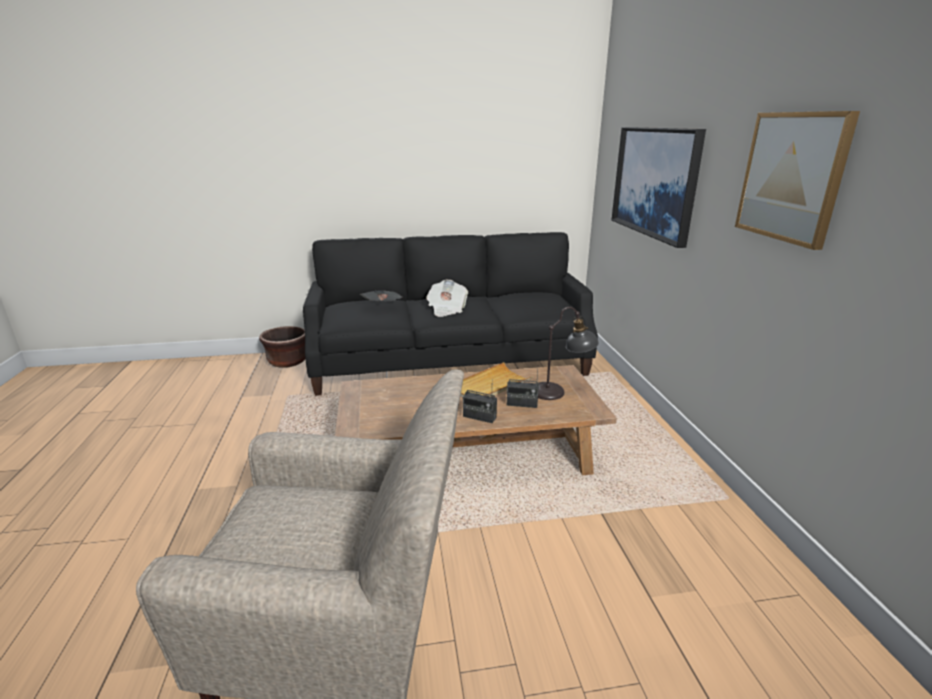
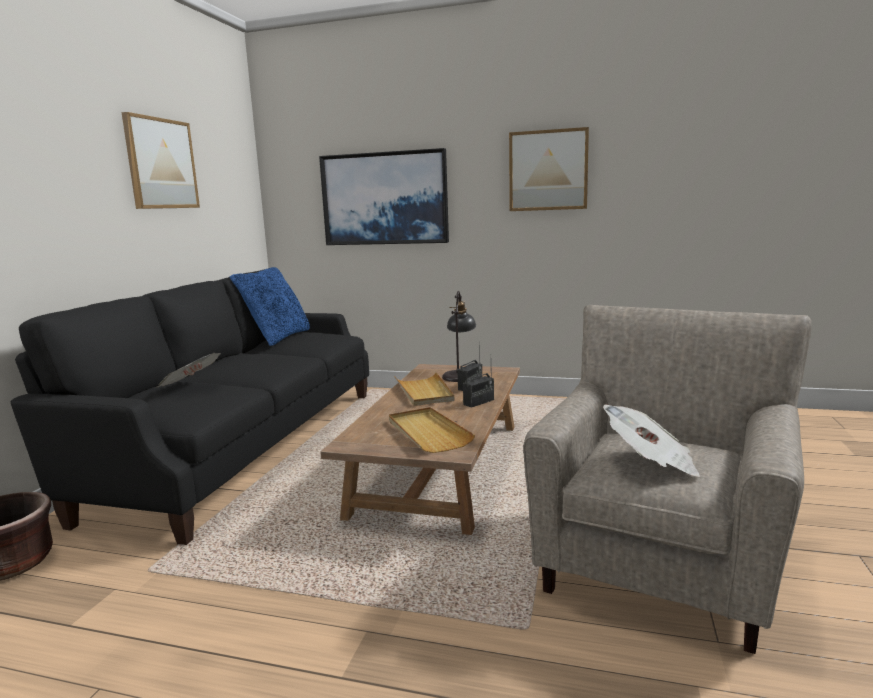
camera: 65 degrees left, 10 degrees down
newspaper [426,280,468,317] -> newspaper moved to [603,404,701,477]
none -> picture [121,112,200,209]
none -> blue pillow [230,267,310,346]
none -> beige tray [389,407,475,453]

